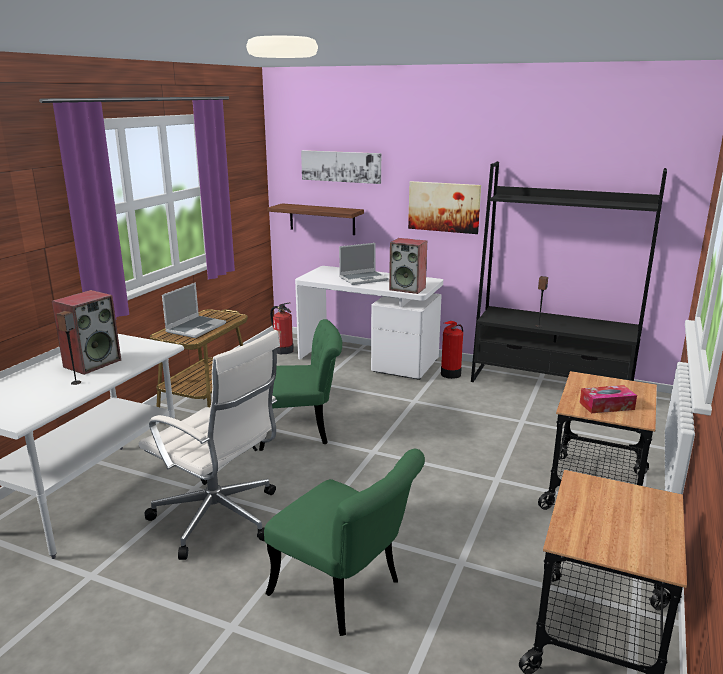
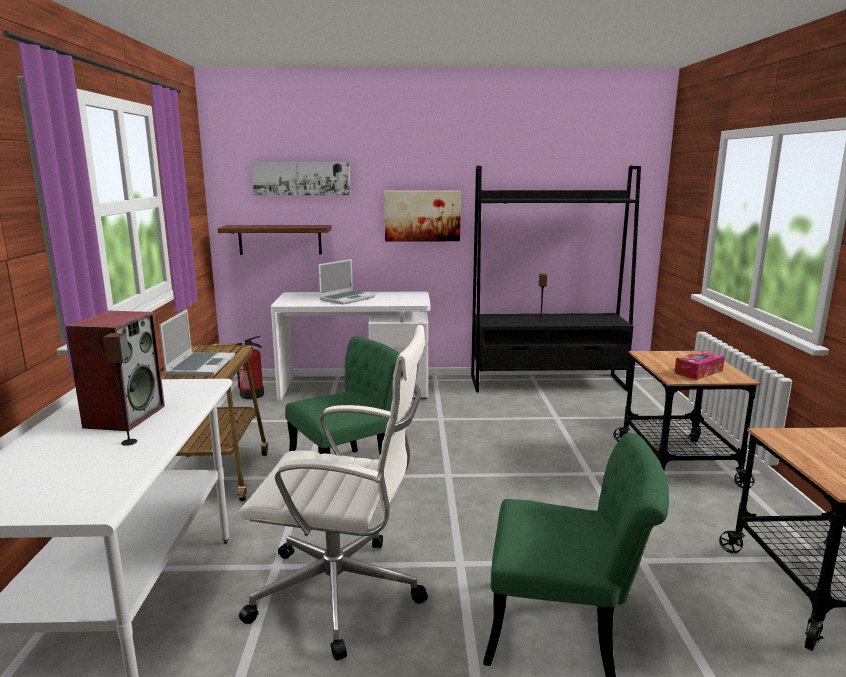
camera: 25 degrees left, 5 degrees down
speaker [389,238,427,294] -> none
fire extinguisher [441,321,463,379] -> none

